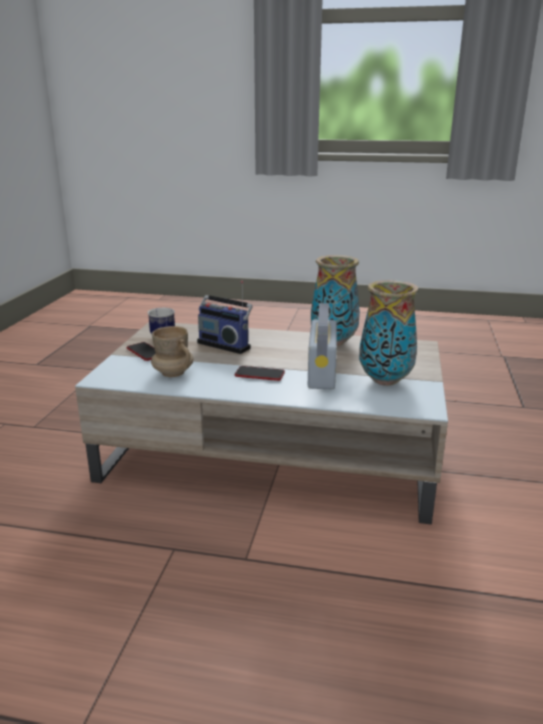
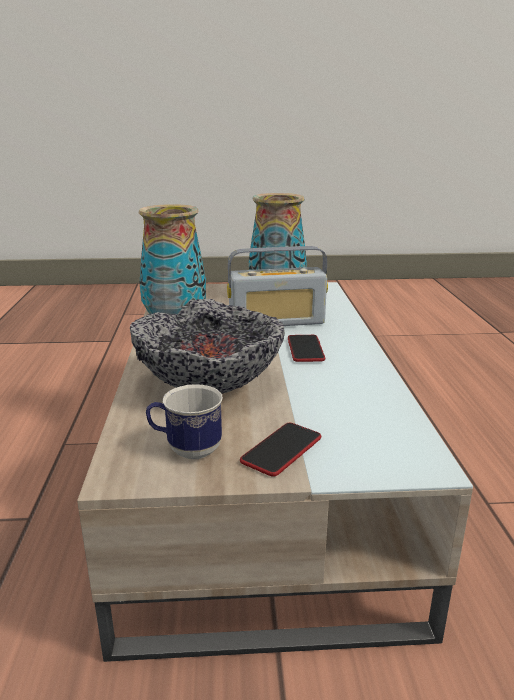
camera: 105 degrees left, 0 degrees up
beige mug [151,326,194,377] -> none
radio [197,280,253,354] -> bowl [130,299,285,394]

